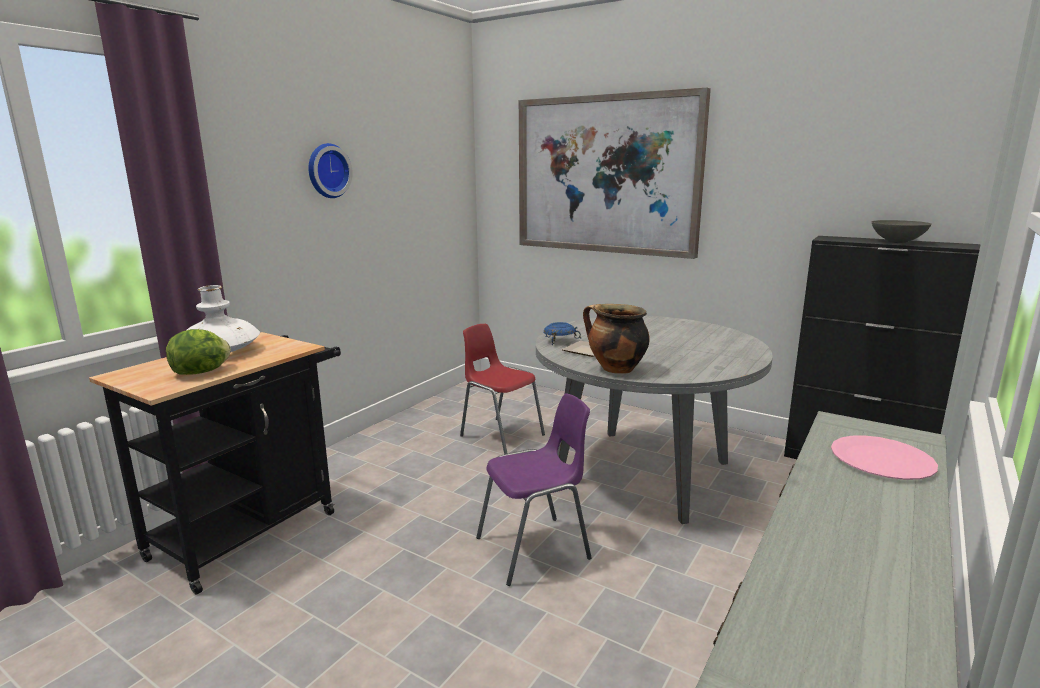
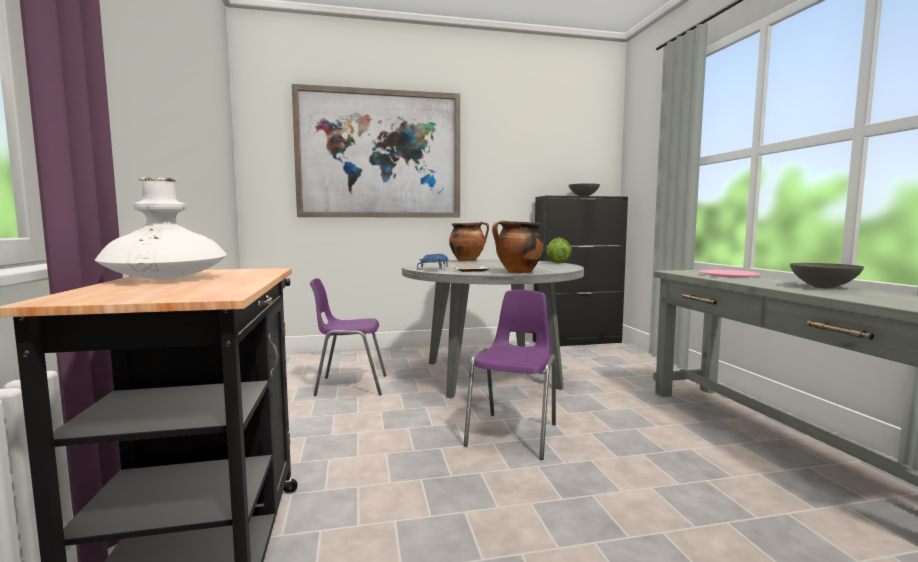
camera: 45 degrees left, 10 degrees down
lettuce [166,329,231,375] -> lettuce moved to [546,237,572,263]
wall clock [309,143,353,198] -> none
red chair [460,324,545,454] -> purple chair [310,278,387,396]
none -> cooking pot [449,222,489,261]
none -> grey bowl [790,263,864,289]

